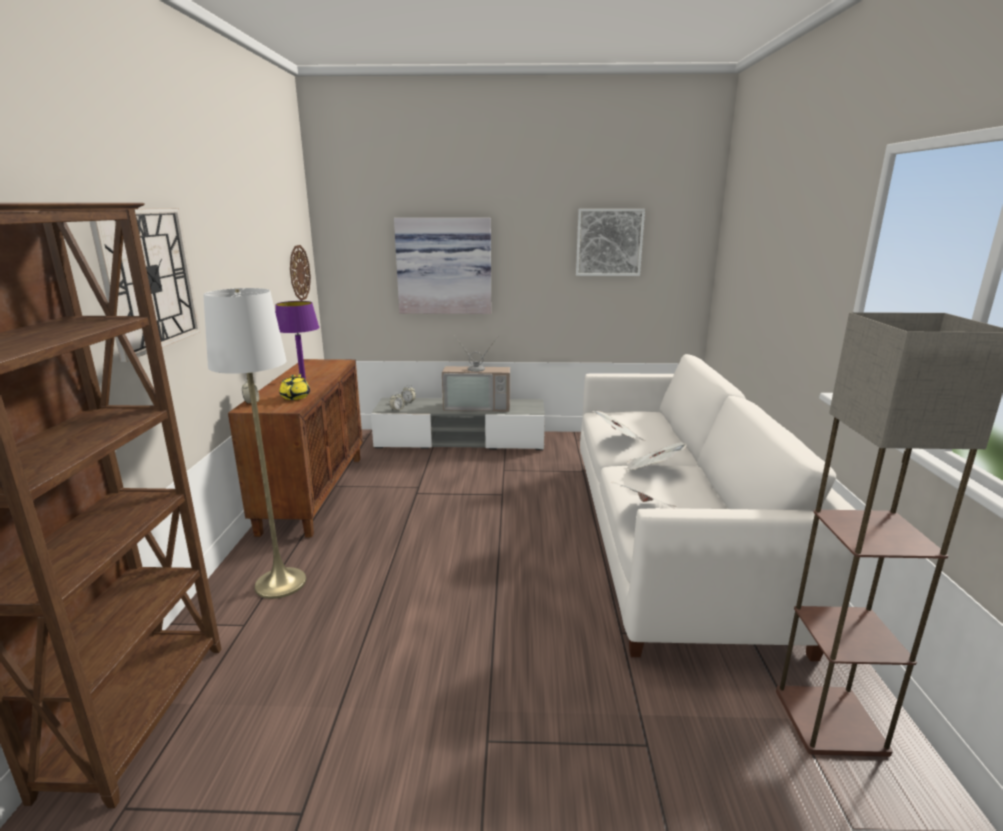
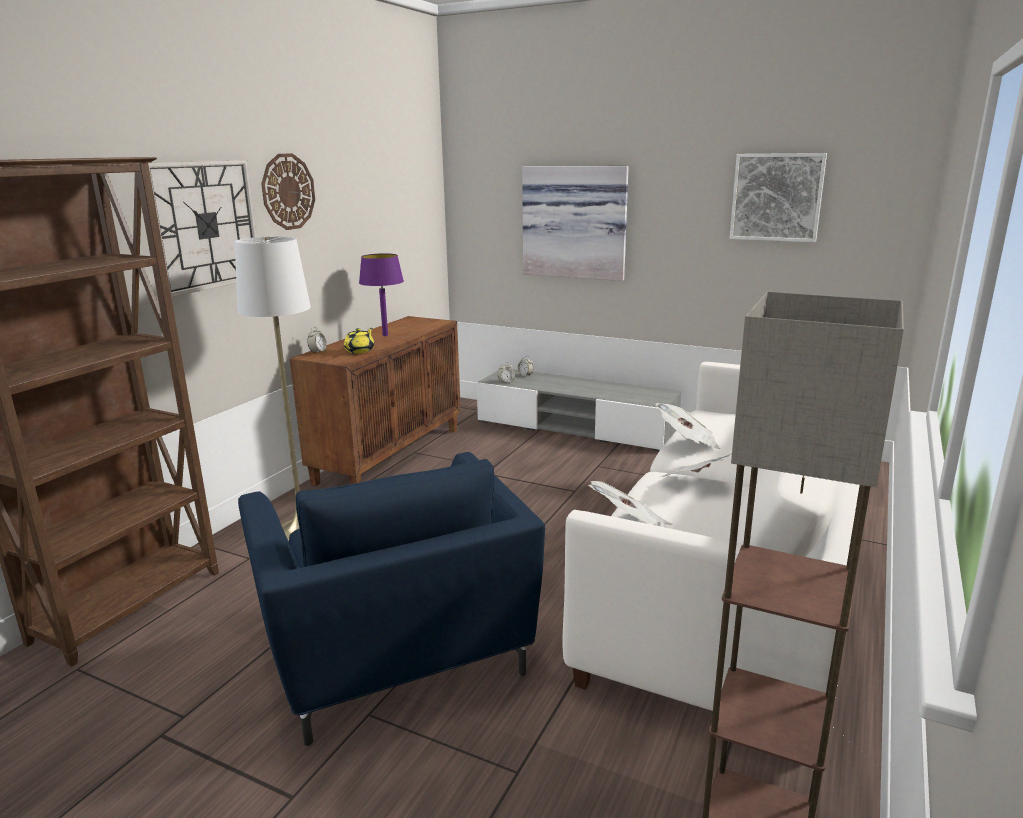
camera: 25 degrees right, 0 degrees up
wall clock [290,245,311,301] -> wall clock moved to [261,153,315,230]
television [442,336,510,412] -> none
none -> blue armchair [238,452,545,746]

